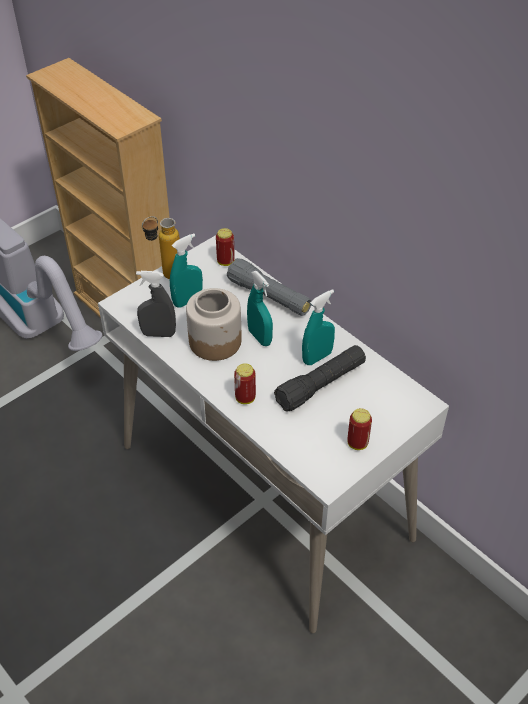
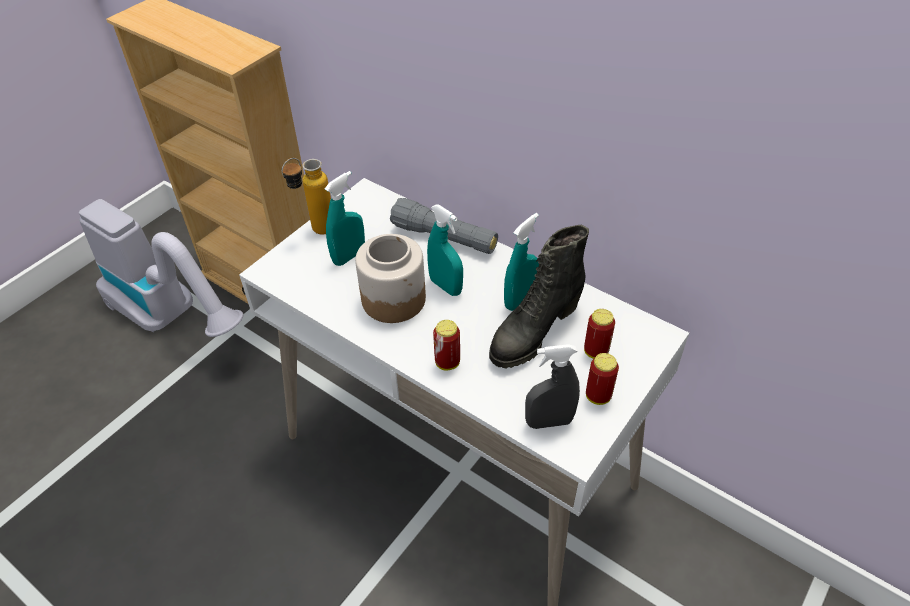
camera: 10 degrees left, 0 degrees up
grey spray bottle [136,271,176,337] -> grey spray bottle moved to [525,344,580,429]
can [216,228,235,266] -> can moved to [584,309,615,359]
black flashlight [274,345,366,412] -> black boot [489,225,589,368]

